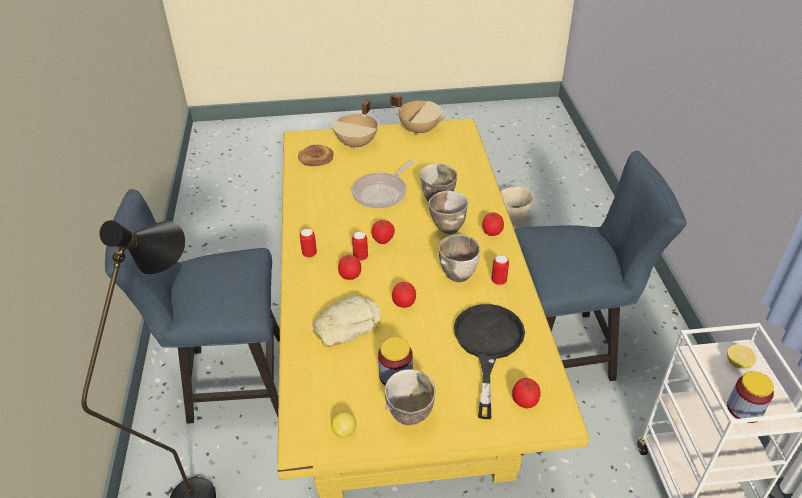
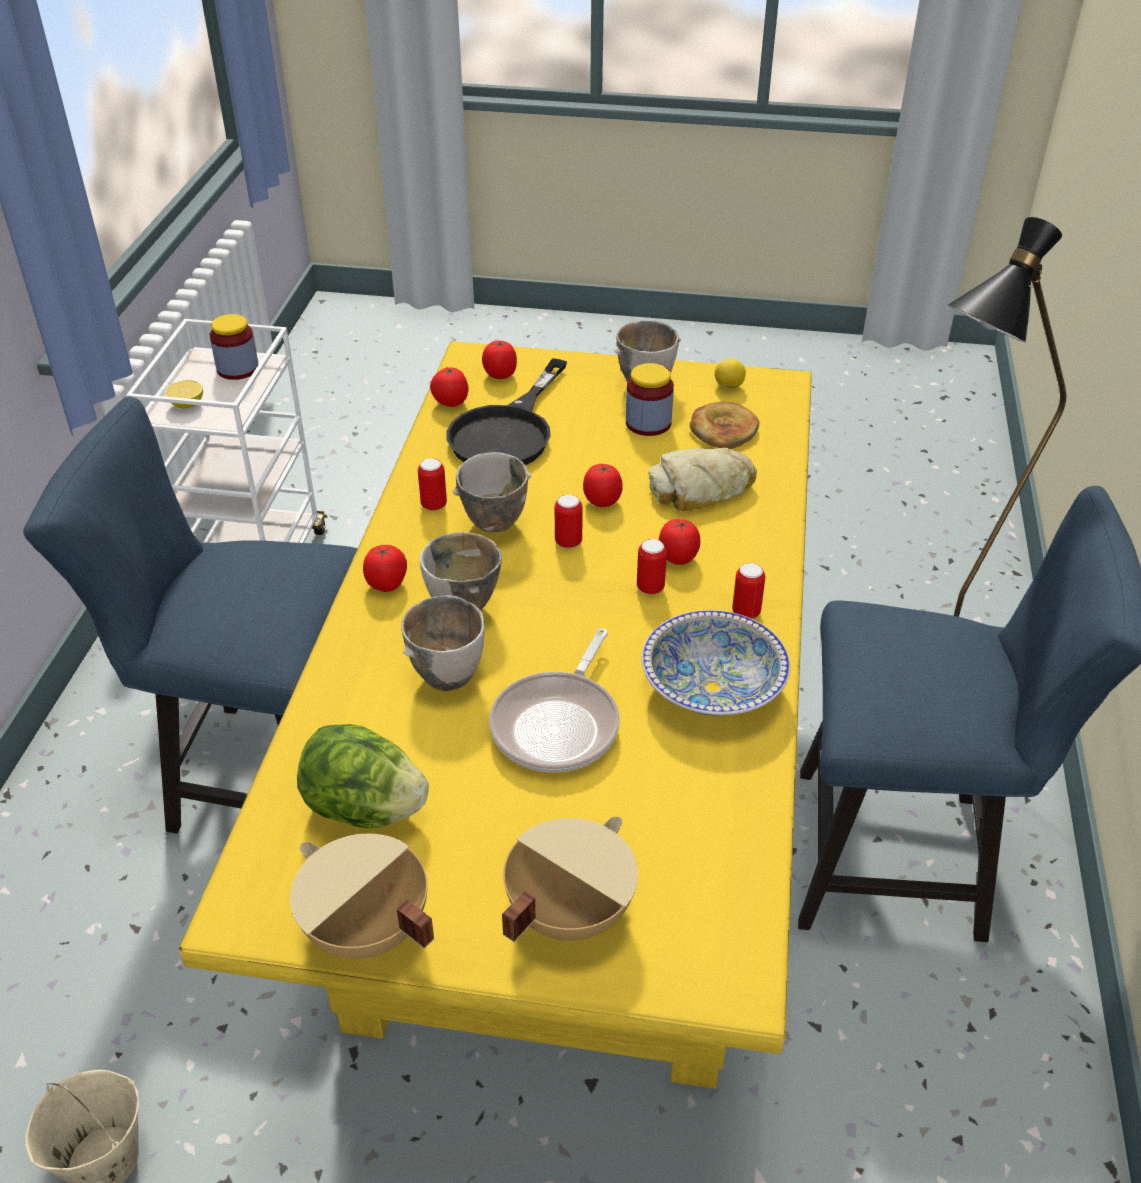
camera: 165 degrees left, 0 degrees up
bread [298,145,334,166] -> bread moved to [690,402,759,449]
frying pan [352,160,414,208] -> frying pan turned 150 degrees clockwise [489,628,620,772]
tomato [372,220,395,244] -> tomato moved to [430,367,468,407]
none -> lettuce [297,724,429,828]
none -> can [555,495,583,548]
none -> bowl [642,610,790,716]

